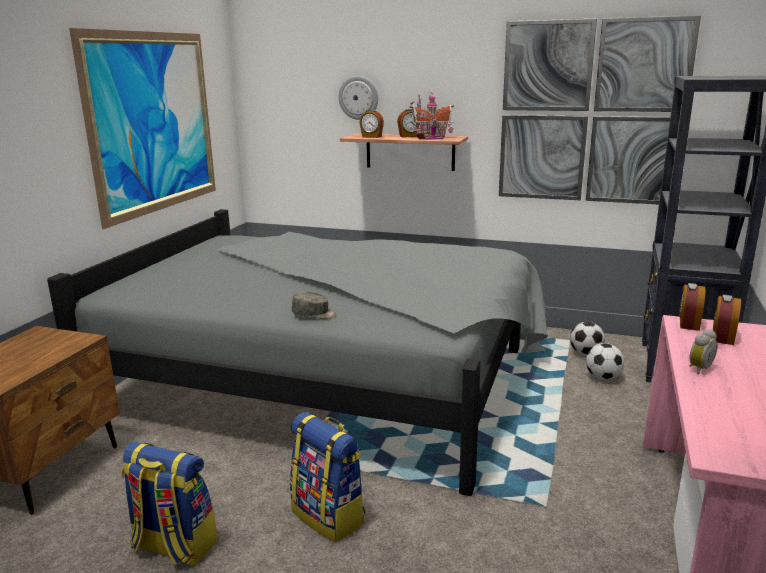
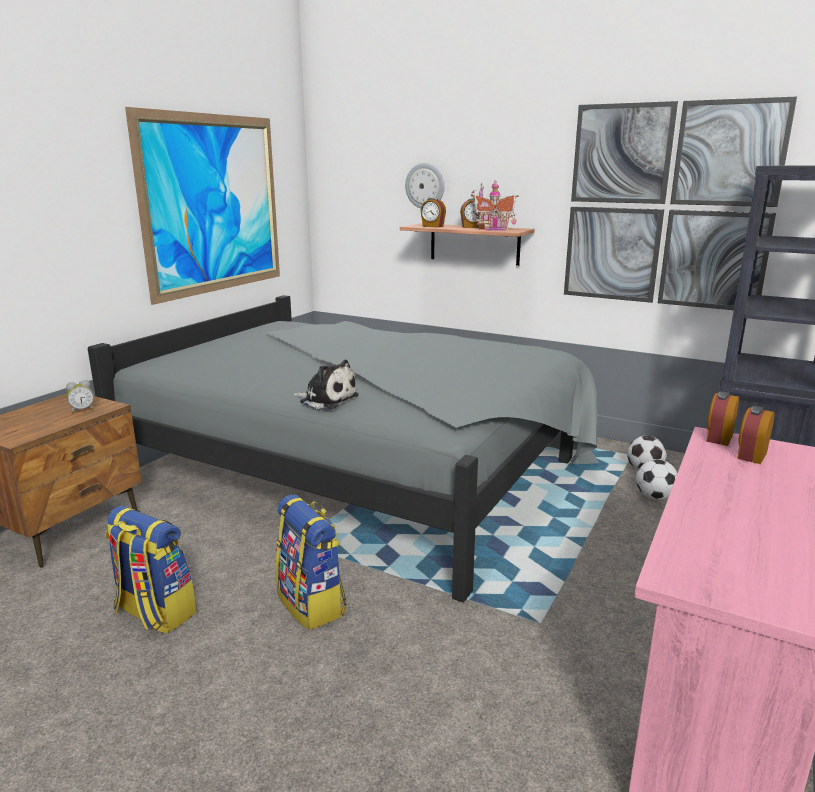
camera: 10 degrees right, 0 degrees up
grey cap [292,291,337,319] -> plush toy [293,360,359,409]
alarm clock [689,330,718,375] -> alarm clock moved to [66,380,94,413]

